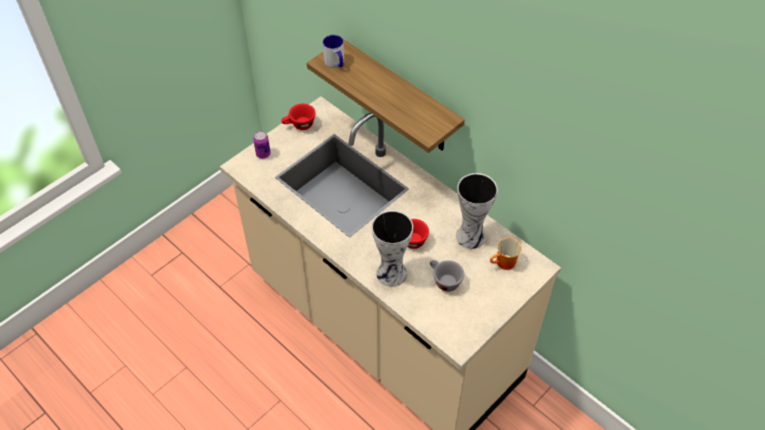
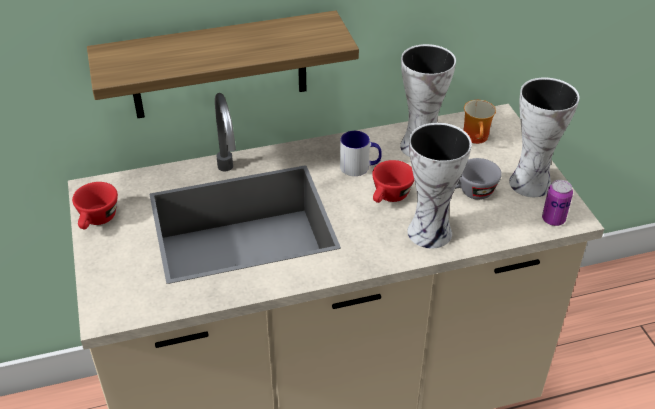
camera: 60 degrees left, 10 degrees down
can [253,131,271,159] -> can moved to [542,180,573,226]
mug [323,35,344,68] -> mug moved to [340,131,382,176]
none -> vase [509,78,580,197]

